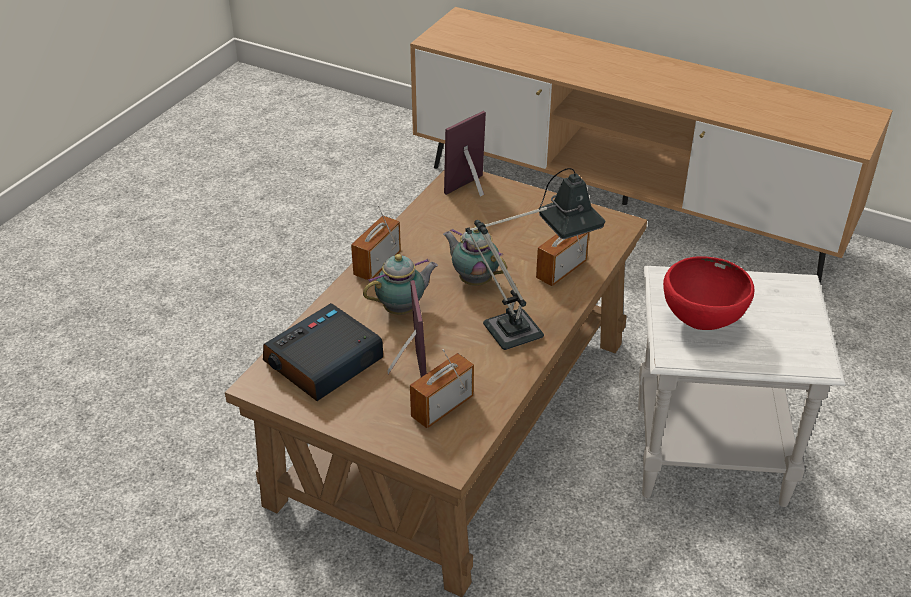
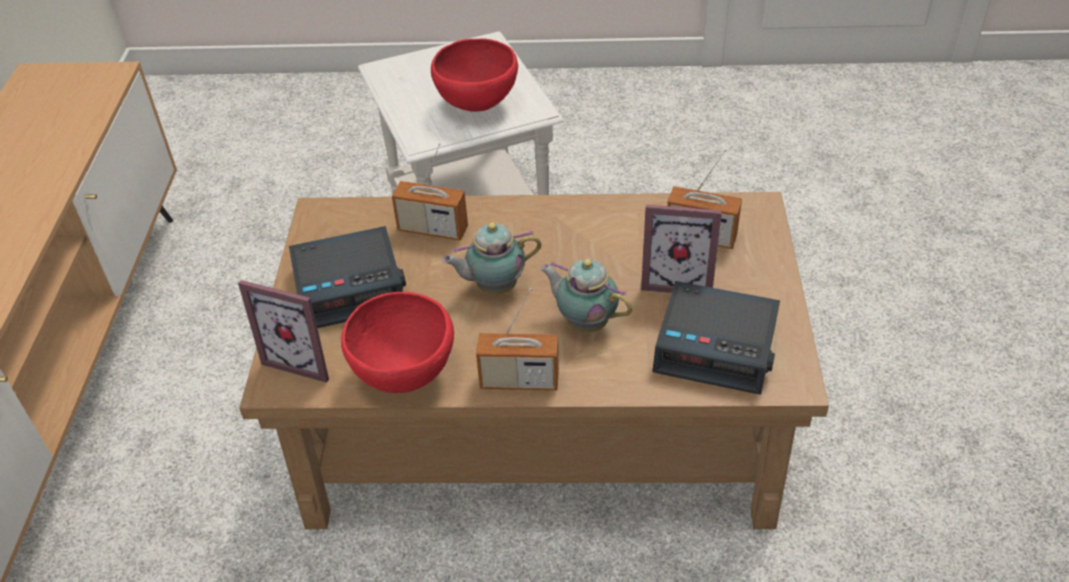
camera: 115 degrees left, 5 degrees up
picture frame [387,280,427,377] -> picture frame turned 135 degrees counterclockwise [641,205,722,293]
teapot [443,226,507,286] -> teapot turned 60 degrees clockwise [442,222,541,294]
table lamp [466,168,606,350] -> none
none -> alarm clock [289,226,406,328]
none -> red bowl [341,292,454,393]

